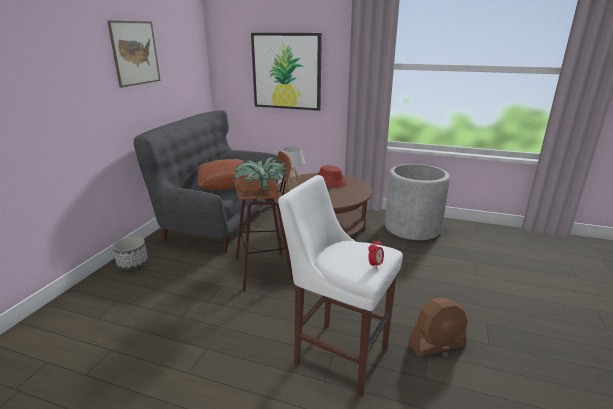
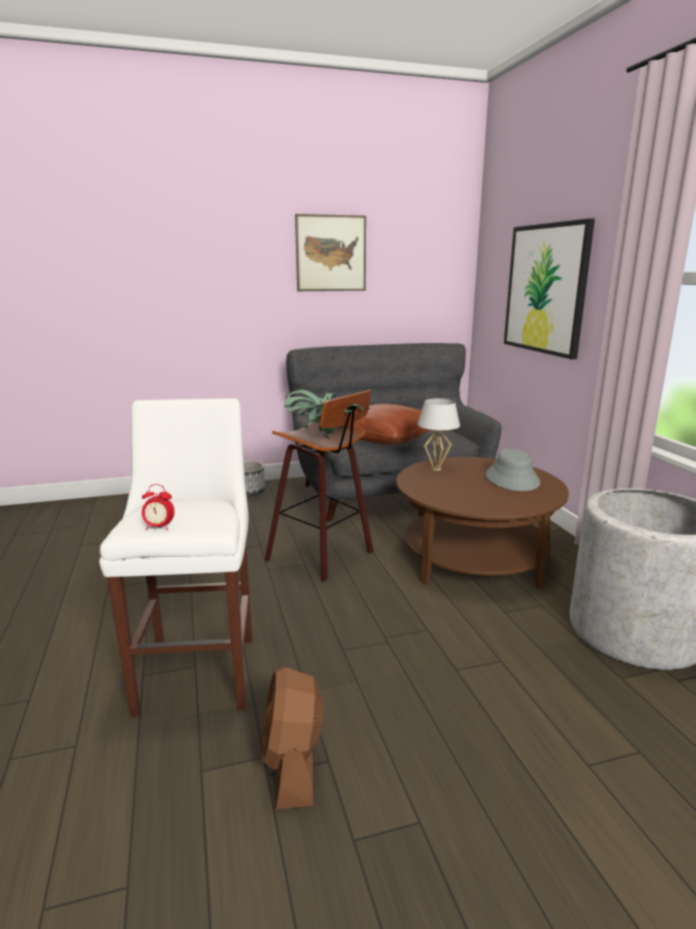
camera: 55 degrees right, 5 degrees down
red hat [317,165,348,187] -> grey hat [485,449,540,491]
brown fan [408,298,468,357] -> brown fan turned 45 degrees clockwise [262,666,323,809]

